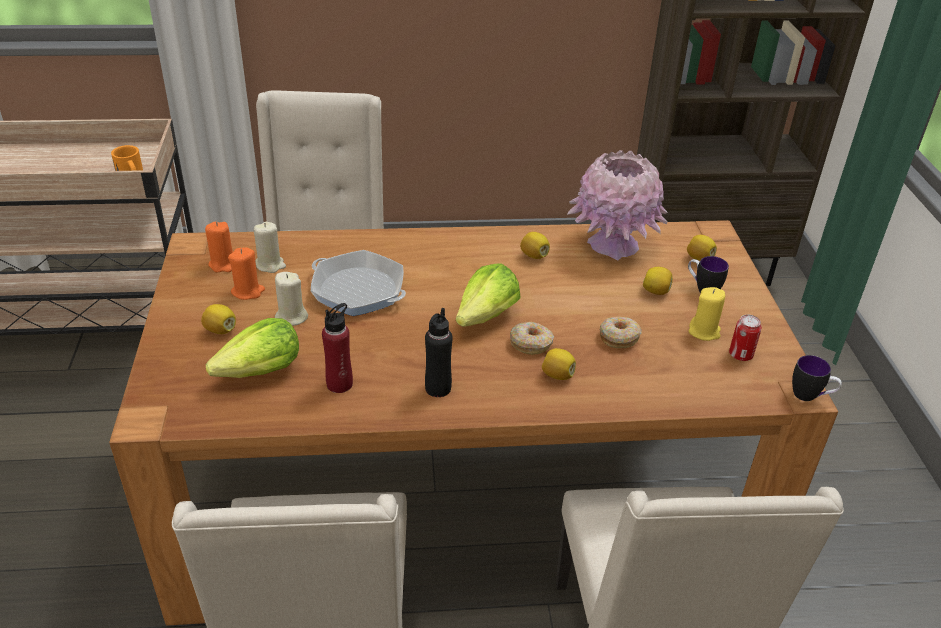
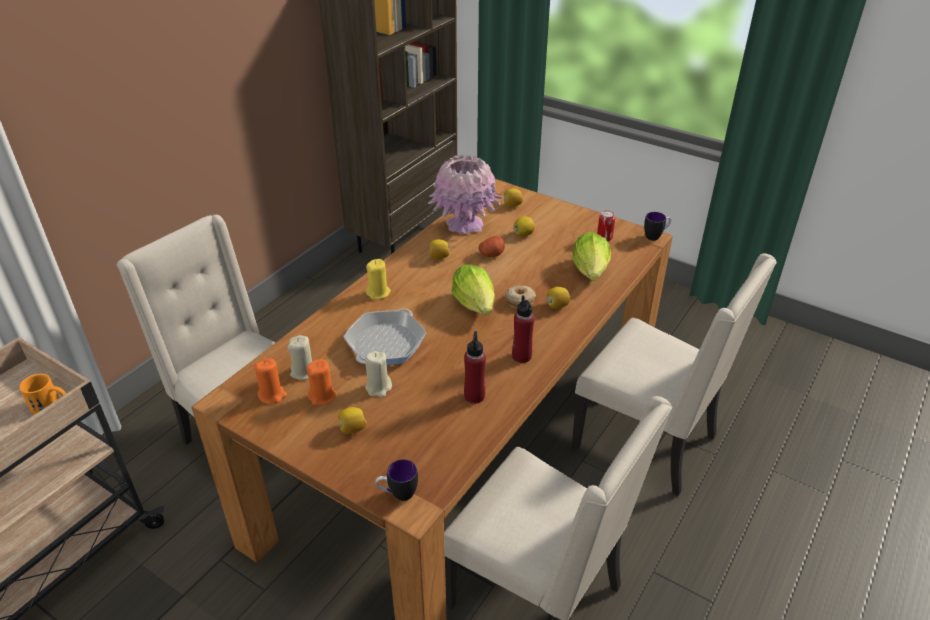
camera: 50 degrees left, 0 degrees up
lettuce [206,318,299,378] -> lettuce moved to [572,232,611,280]
frying pan [311,250,406,316] -> frying pan turned 45 degrees counterclockwise [343,308,427,365]
black bottle [425,308,452,397] -> red bottle [512,295,534,363]
donut [600,317,642,348] -> none
mug [688,256,729,293] -> mug moved to [375,459,418,501]
yellow candle [689,287,725,341] -> yellow candle moved to [366,259,391,300]
none -> potato [479,235,505,257]

